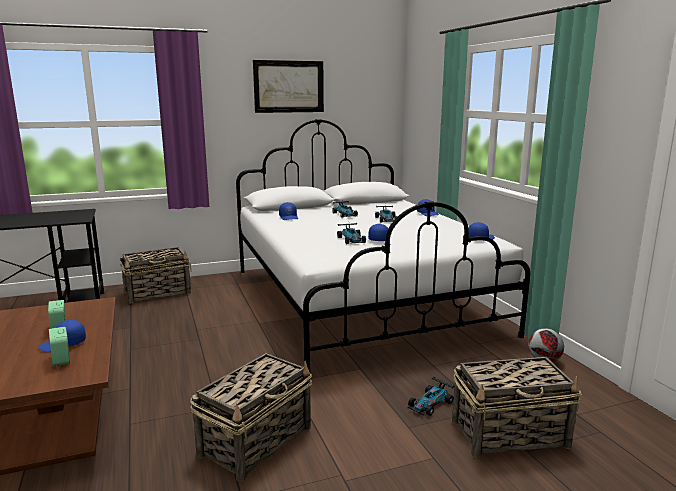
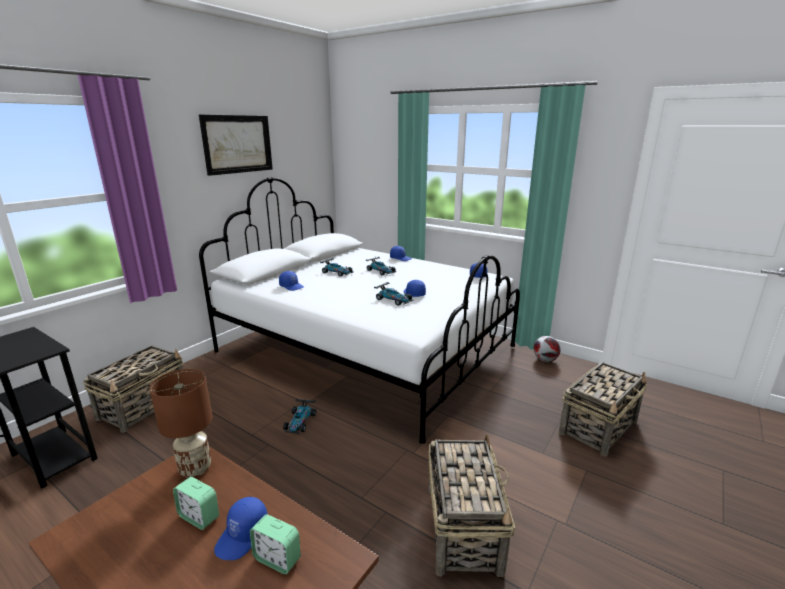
camera: 35 degrees left, 5 degrees up
toy car [408,377,455,416] -> toy car moved to [283,398,316,434]
none -> brown table lamp [149,369,212,478]

